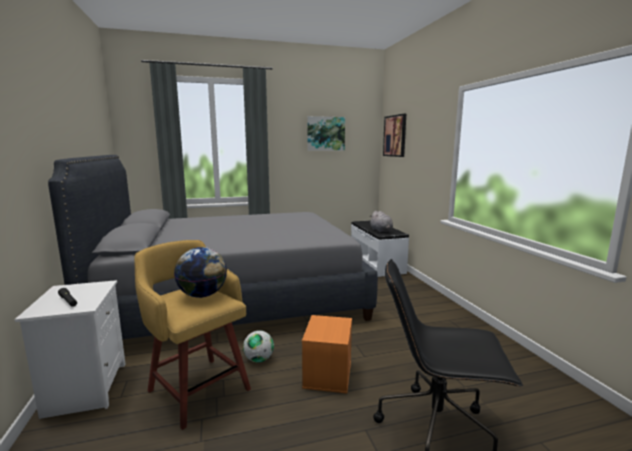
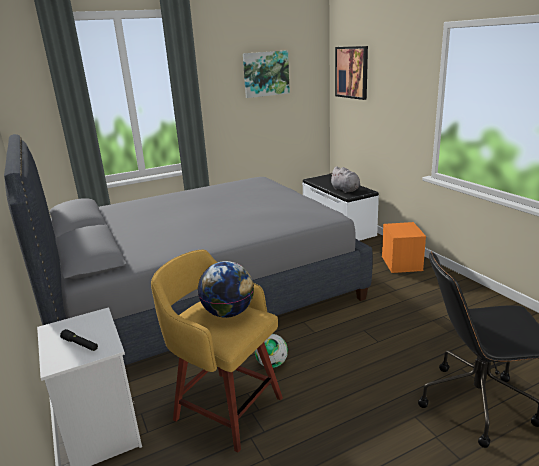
camera: 10 degrees left, 10 degrees up
orange storage box [302,315,352,394] -> orange storage box moved to [382,222,426,273]

